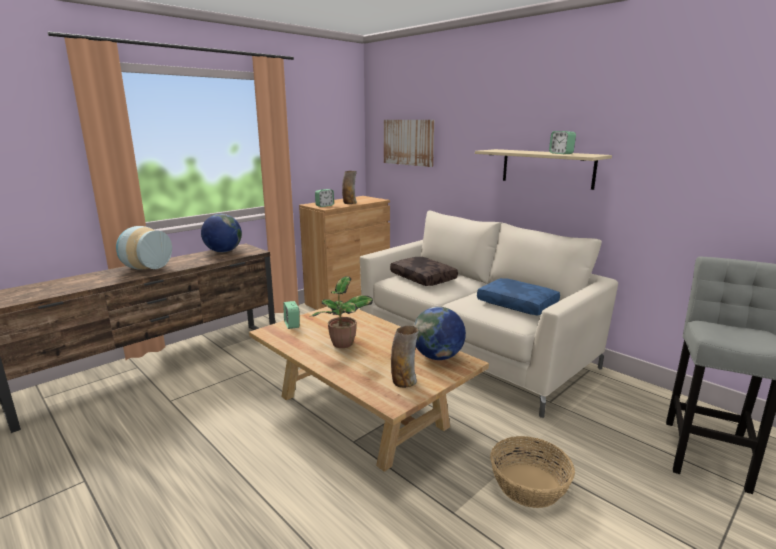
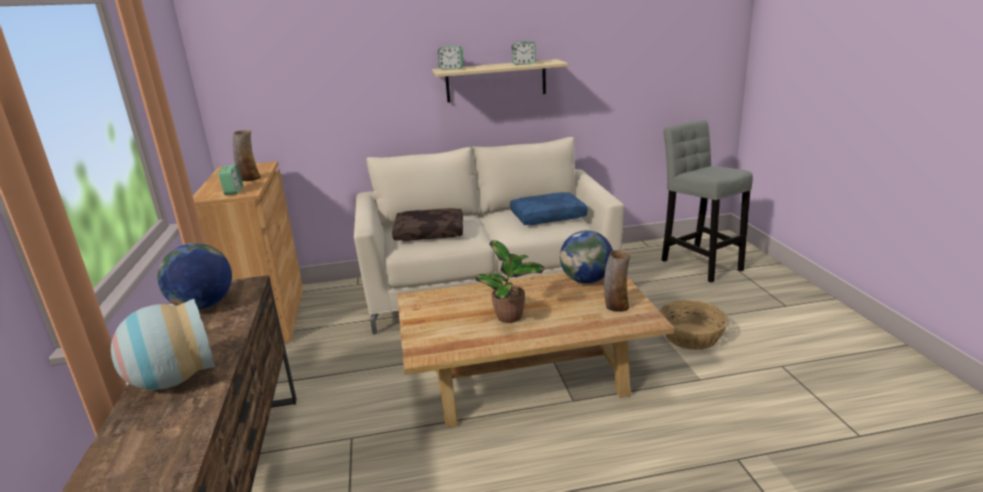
camera: 55 degrees left, 5 degrees up
alarm clock [283,301,300,329] -> alarm clock moved to [438,46,464,70]
picture [384,120,434,167] -> none

